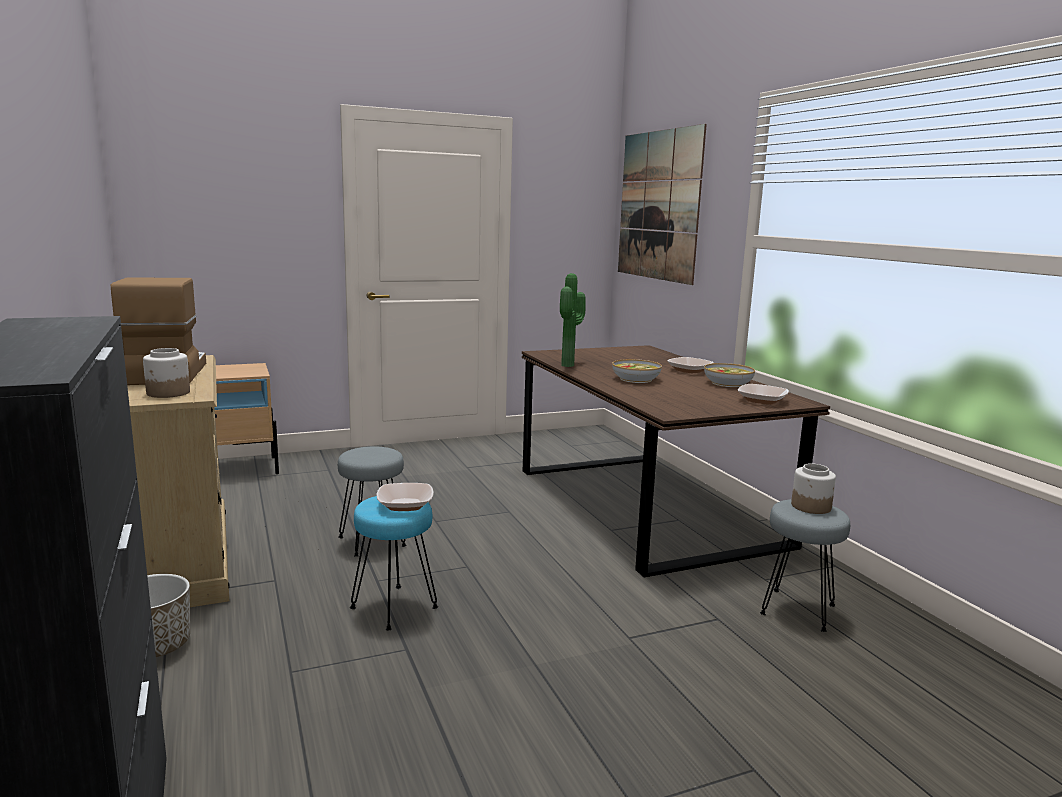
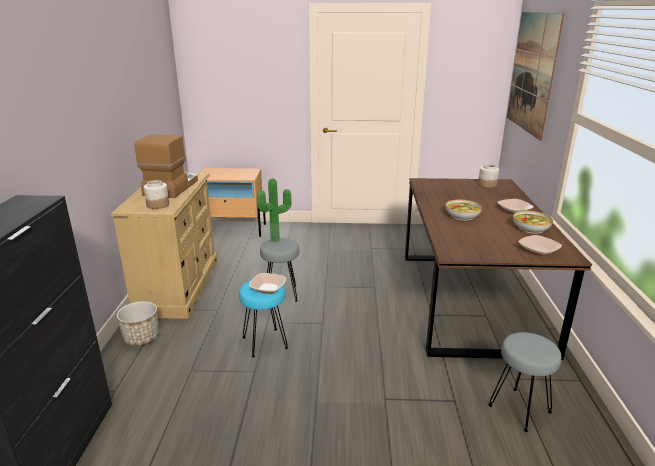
camera: 25 degrees right, 10 degrees up
potted plant [560,273,586,367] -> potted plant moved to [257,179,292,242]
jar [791,463,836,514] -> jar moved to [478,164,499,188]

